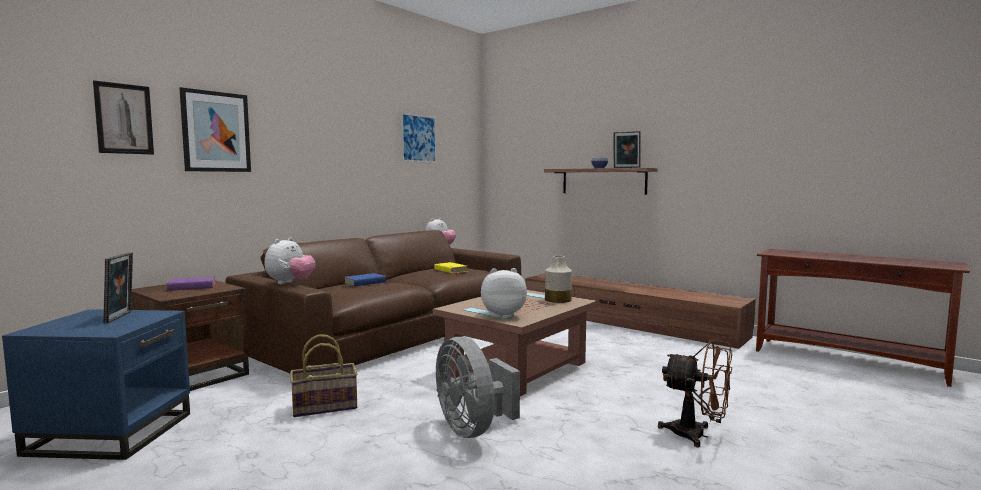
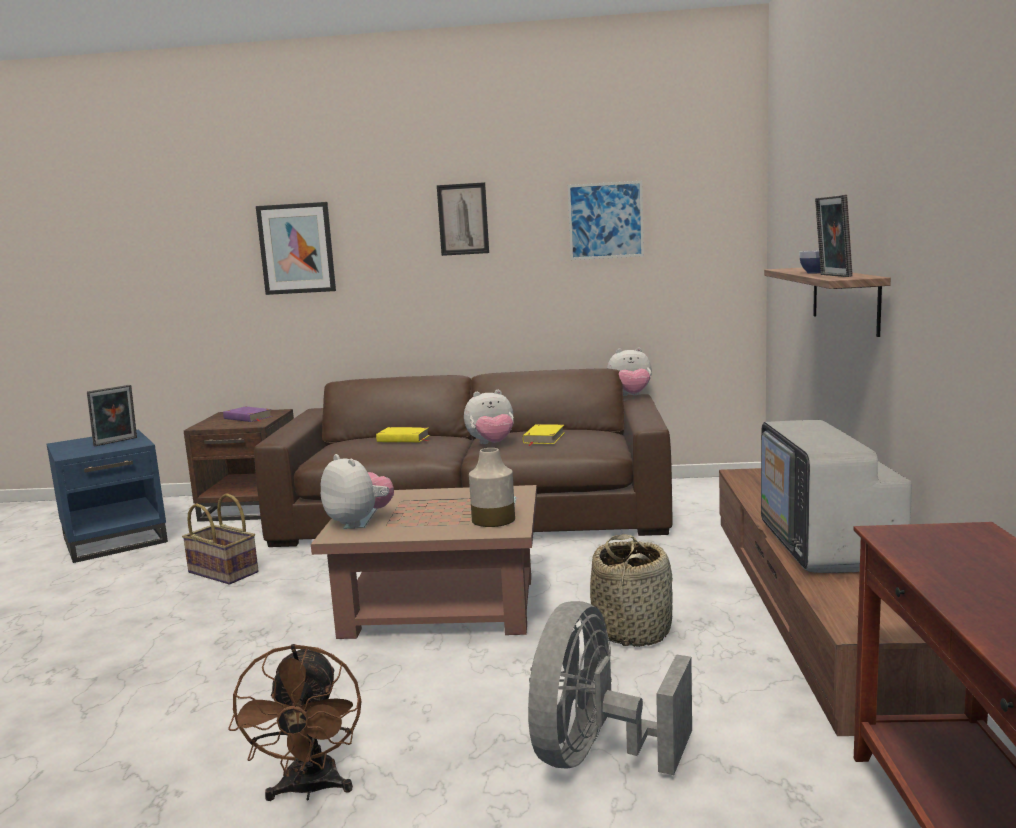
camera: 55 degrees right, 5 degrees up
picture [93,80,154,155] -> picture moved to [437,182,489,256]
plush toy [265,237,315,284] -> plush toy moved to [464,390,514,444]
blue book [345,273,386,286] -> yellow book [376,427,429,442]
grey fan [436,337,520,438] -> grey fan moved to [528,601,692,775]
none -> basket [590,534,673,647]
none -> television [761,420,912,573]

